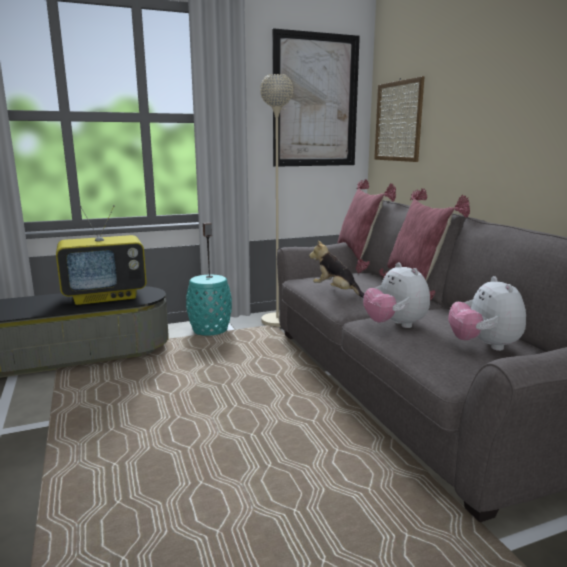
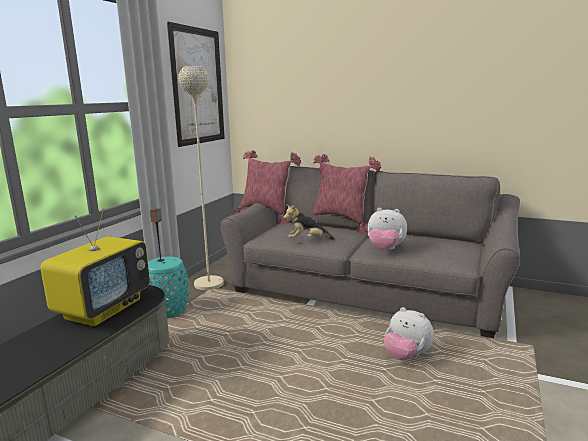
camera: 45 degrees left, 0 degrees up
picture [374,76,424,162] -> none
plush toy [448,276,526,351] -> plush toy moved to [384,307,434,360]

